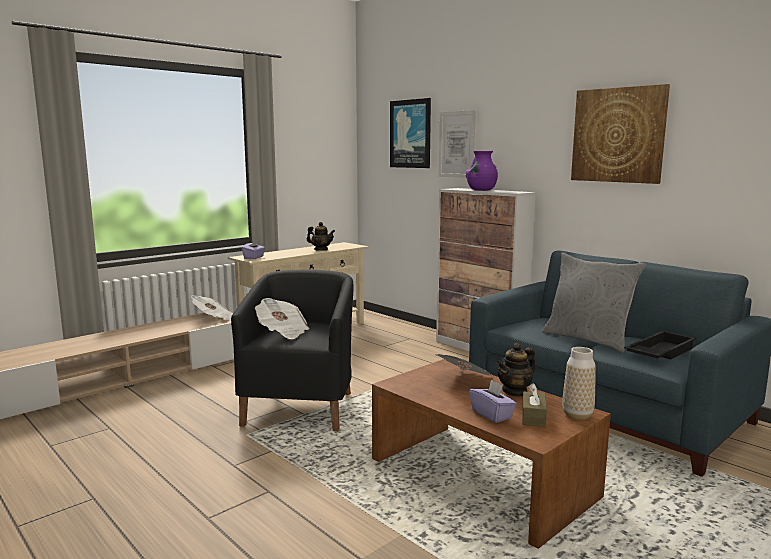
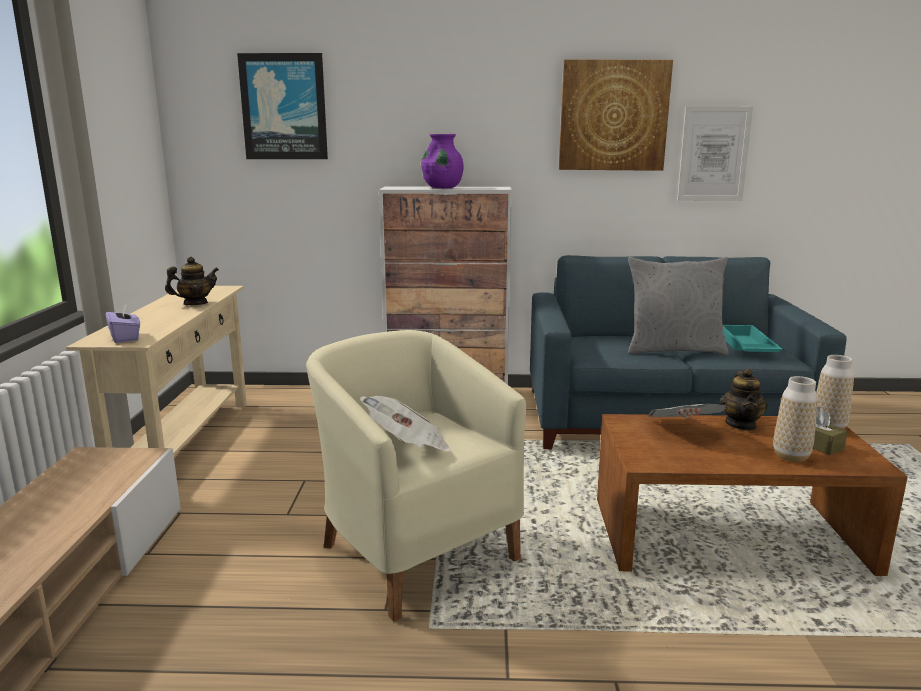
camera: 45 degrees left, 5 degrees up
newspaper [191,295,232,320] -> none
black armchair [231,269,354,431] -> beige armchair [306,330,526,621]
picture [439,110,477,178] -> picture moved to [677,106,753,201]
purple tissue box [469,380,517,423] -> vase [773,376,818,462]
black tray [624,331,696,359] -> turquoise tray [723,325,783,352]

